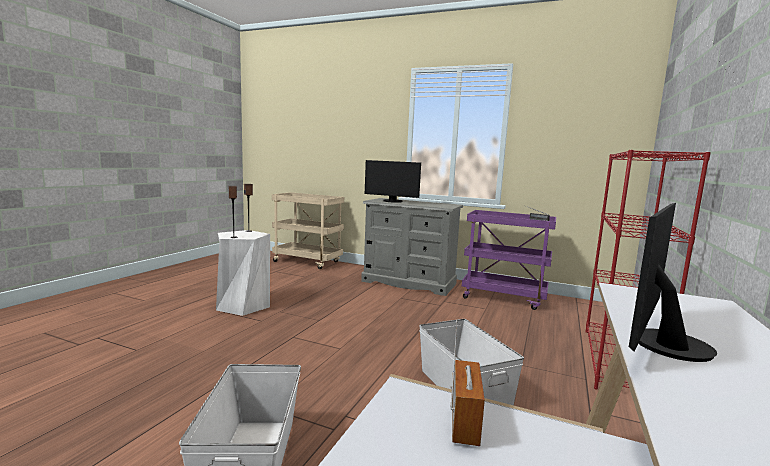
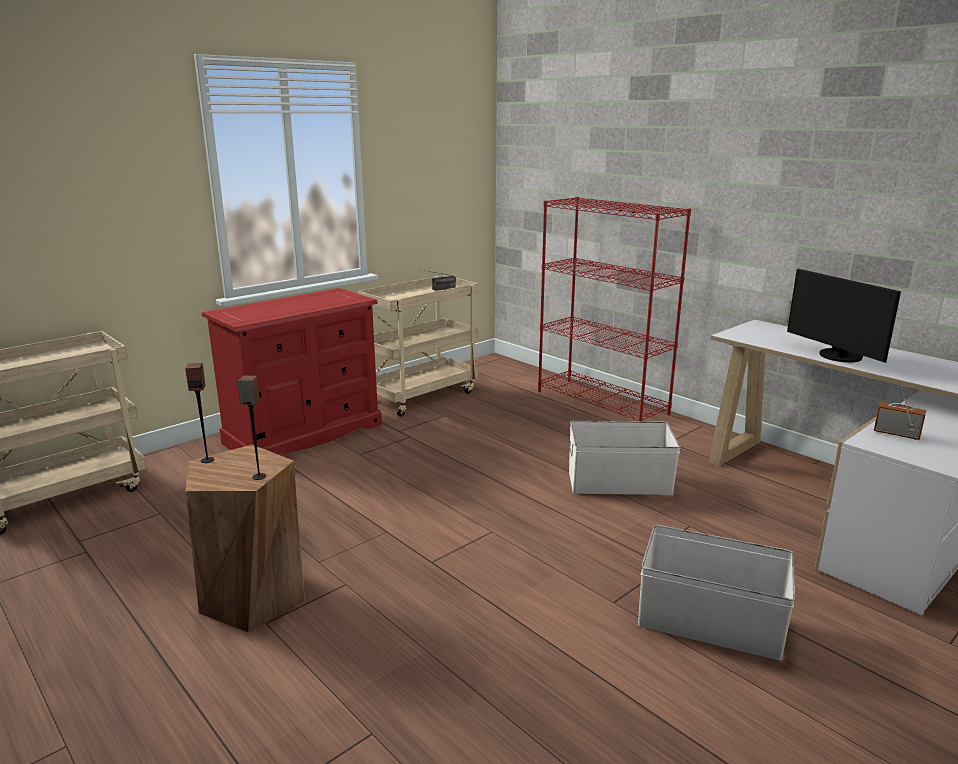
camera: 65 degrees left, 10 degrees up
white stool [216,230,270,316] -> brown stool [186,444,305,632]
grey dresser [361,198,463,296] -> red dresser [202,288,382,455]
monitor [365,160,421,203] -> none
purple cart [462,210,556,310] -> beige cart [358,275,478,417]

